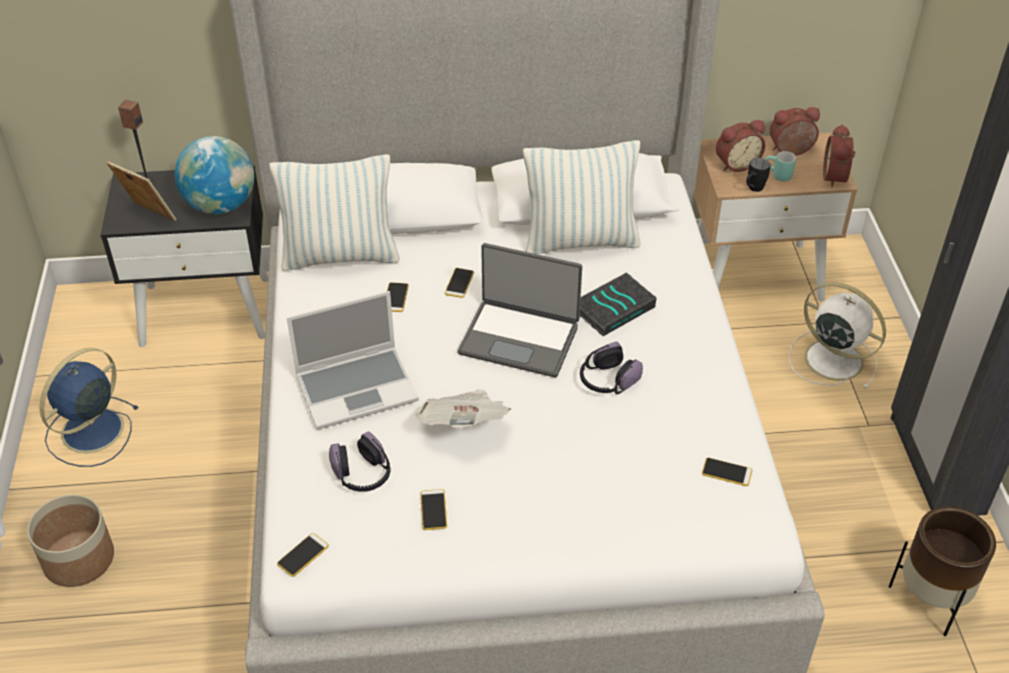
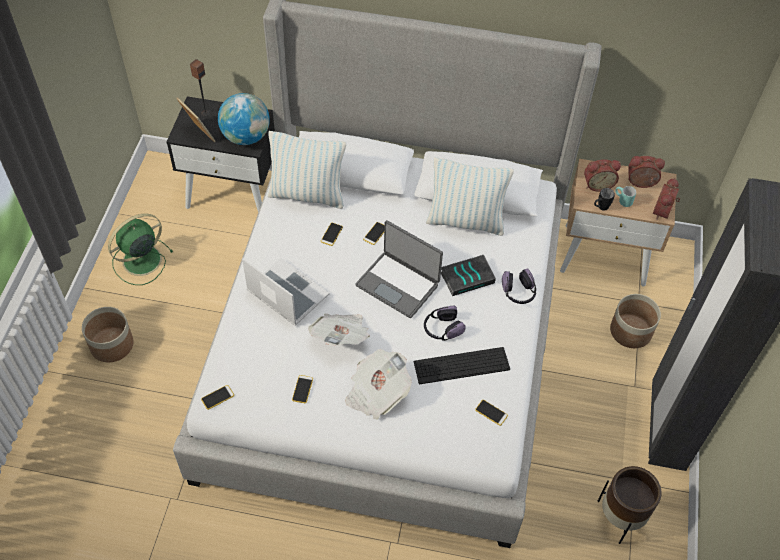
camera: 15 degrees right, 10 degrees up
blue fan [40,348,139,467] -> green fan [108,213,173,285]
laptop [287,291,419,430] -> laptop turned 135 degrees counterclockwise [242,258,330,326]
headphones [329,431,391,492] -> headphones moved to [502,268,536,304]
white fan [788,282,886,389] -> planter [610,294,661,348]
none -> newspaper [345,349,412,420]
none -> keyboard [414,347,510,384]

